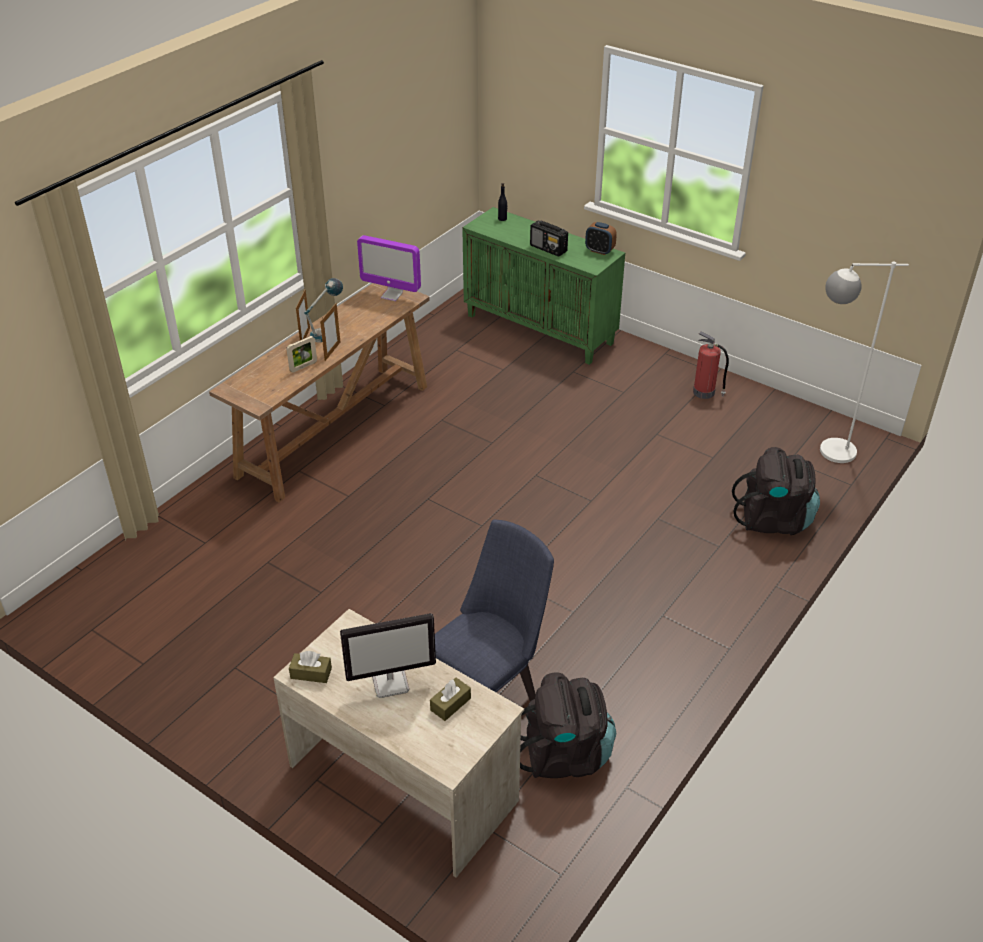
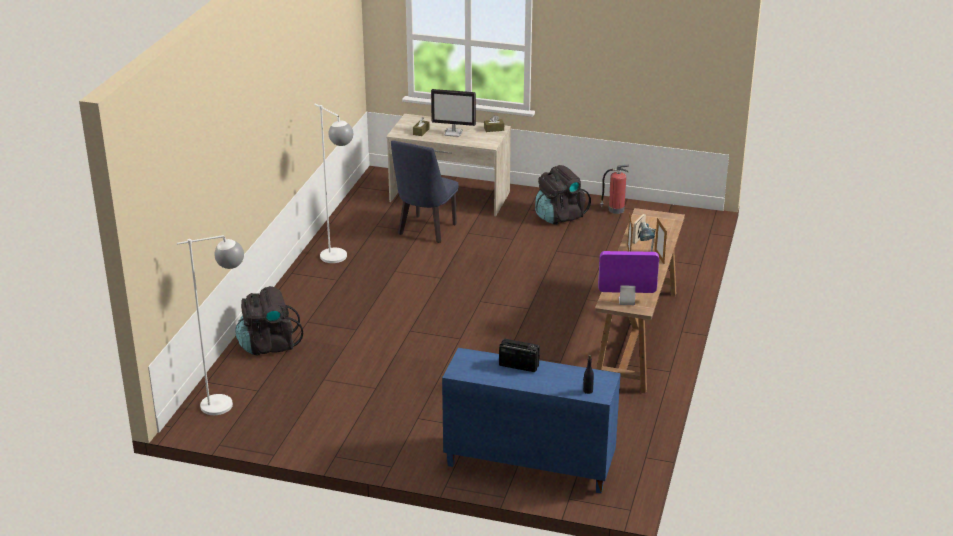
camera: 160 degrees right, 10 degrees down
monitor [340,613,436,698] -> monitor turned 135 degrees counterclockwise [431,89,476,137]
green cabinet [462,207,625,365] -> blue cabinet [442,348,621,494]
black backpack [520,672,616,778] -> black backpack moved to [535,165,591,225]
alarm clock [585,222,617,255] -> none
fire extinguisher [693,331,729,399] -> fire extinguisher moved to [600,165,629,214]
none -> white floor lamp [314,103,353,263]

